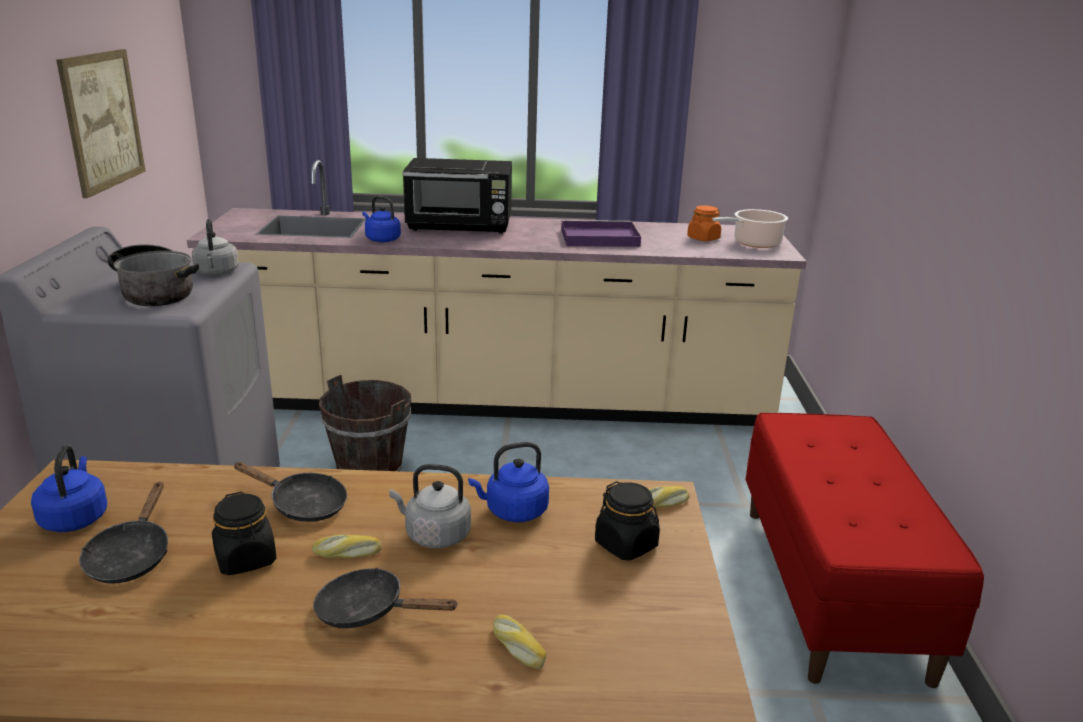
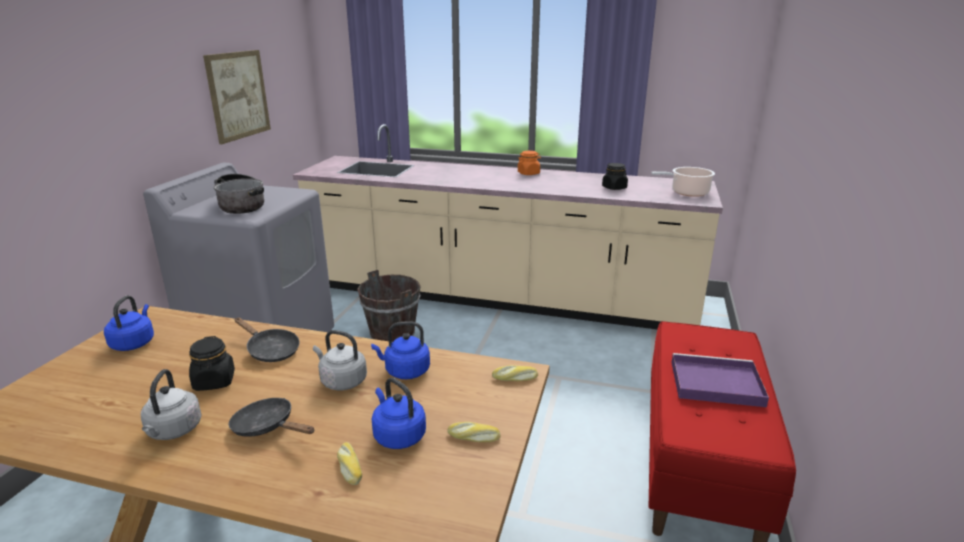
camera: 15 degrees right, 0 degrees up
black frying pan [79,481,168,584] -> none
grey kettle [192,219,239,275] -> grey kettle moved to [141,369,202,440]
bread [312,534,382,558] -> bread moved to [447,422,501,442]
blue kettle [362,196,401,242] -> blue kettle moved to [372,378,426,449]
black microwave [403,158,512,234] -> none
purple tray [561,220,641,247] -> purple tray moved to [671,353,769,407]
black jar [595,481,660,561] -> black jar moved to [602,163,628,190]
orange jar [687,205,721,241] -> orange jar moved to [518,151,541,175]

